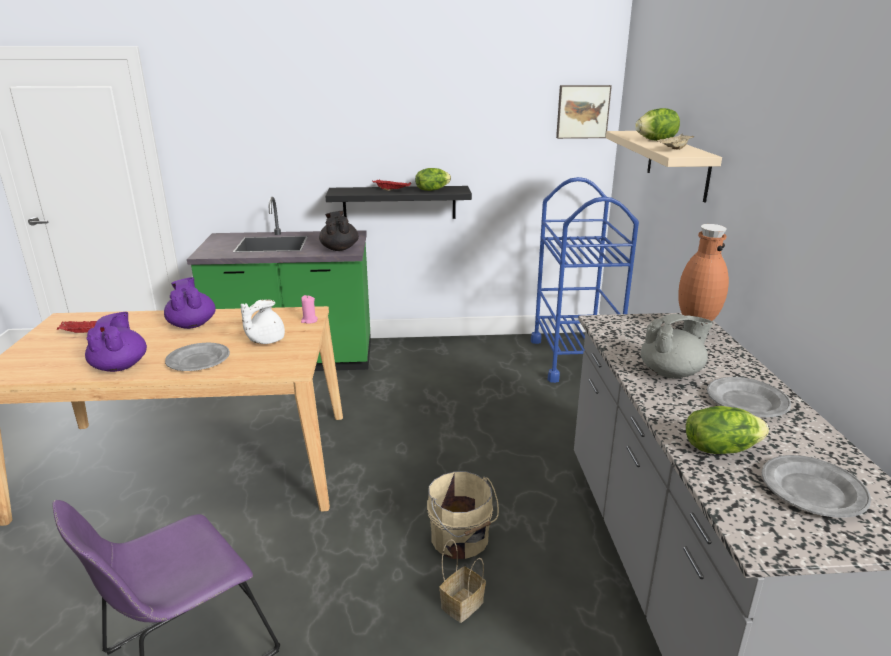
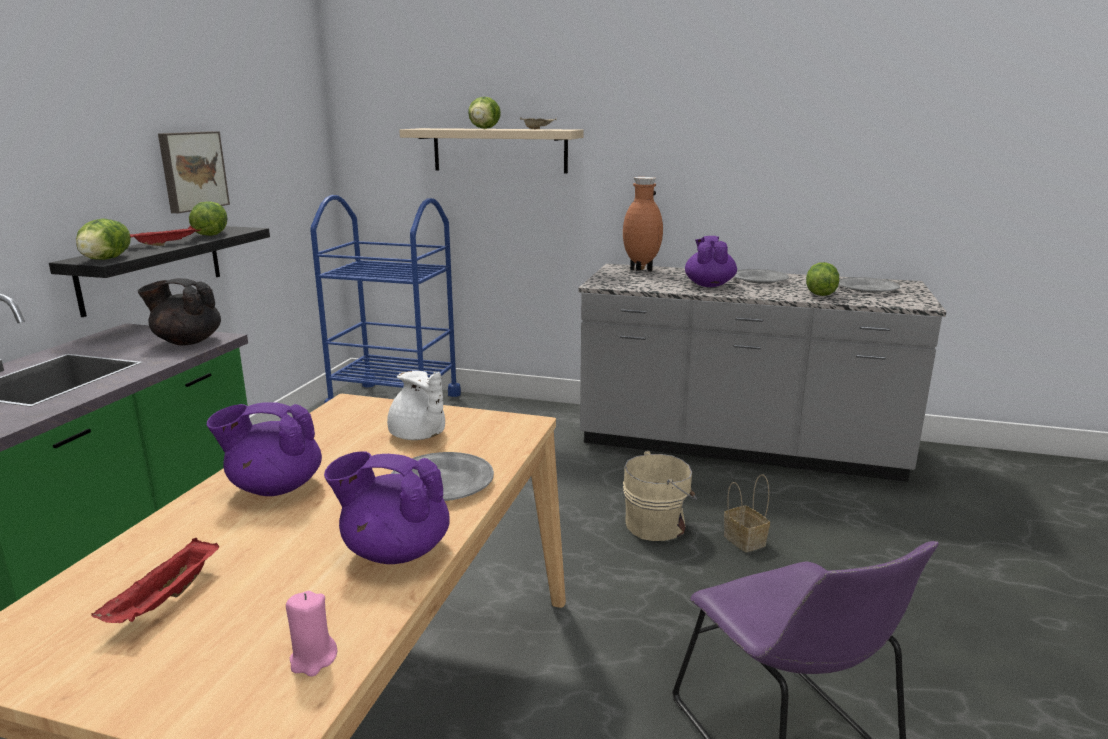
camera: 70 degrees left, 5 degrees down
pink candle [301,295,318,324] -> pink candle moved to [286,591,337,676]
picture [556,85,612,139] -> picture moved to [158,131,230,213]
grey teapot [641,314,713,378] -> purple teapot [685,236,737,287]
none -> lettuce [76,218,131,260]

